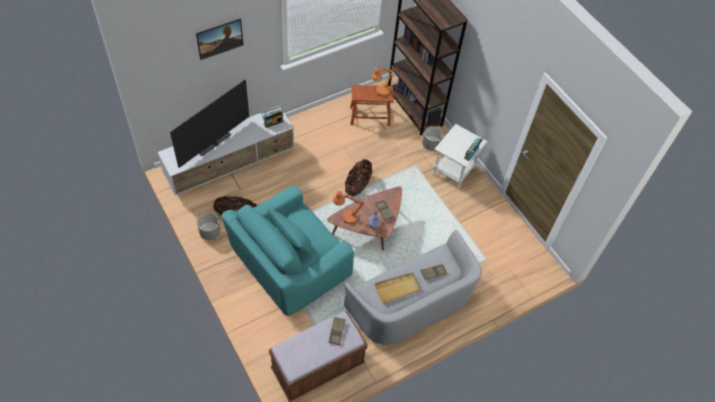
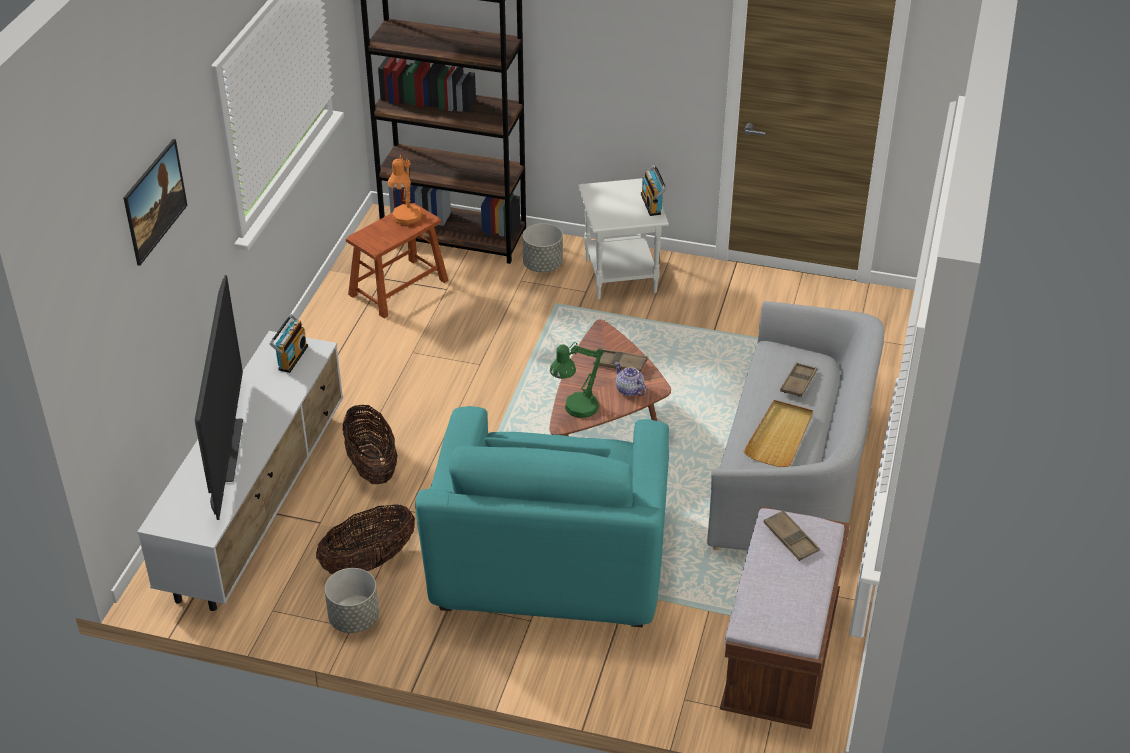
camera: 40 degrees left, 15 degrees down
orange table lamp [333,191,364,224] -> green table lamp [550,342,604,418]
basket [345,159,372,196] -> basket moved to [342,405,398,484]

